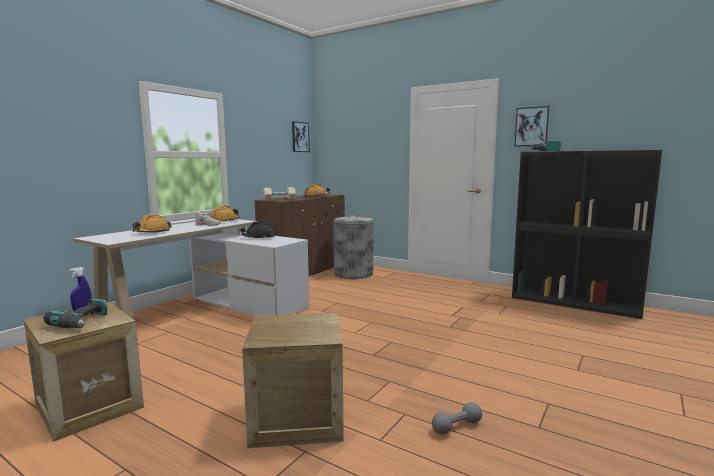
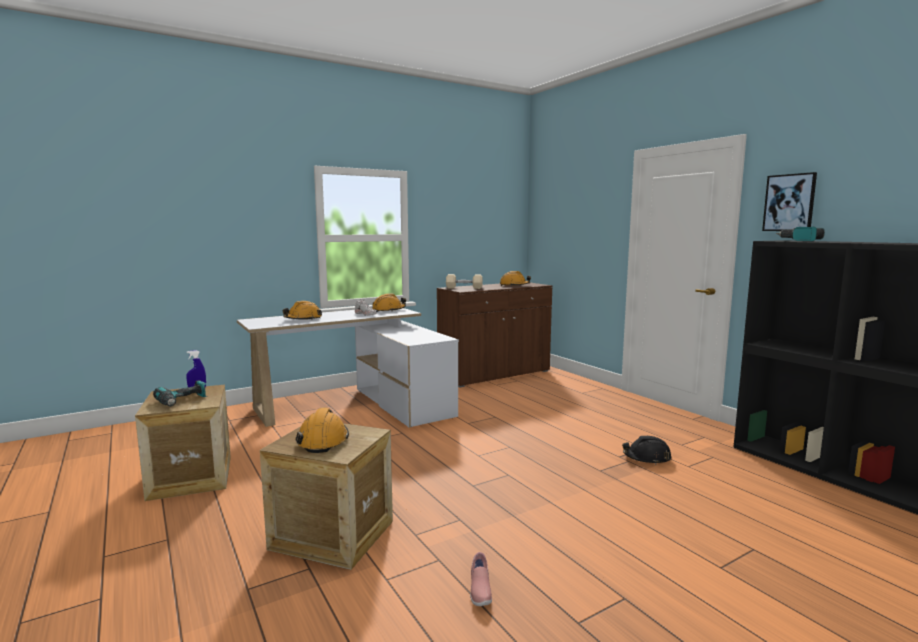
camera: 25 degrees right, 0 degrees up
black hard hat [240,221,276,239] -> black hard hat moved to [622,436,671,465]
picture [292,121,310,152] -> none
grey trash can [333,215,374,279] -> none
grey dumbbell [432,402,482,435] -> pink shoe [470,552,492,606]
none -> orange hard hat [295,408,349,453]

